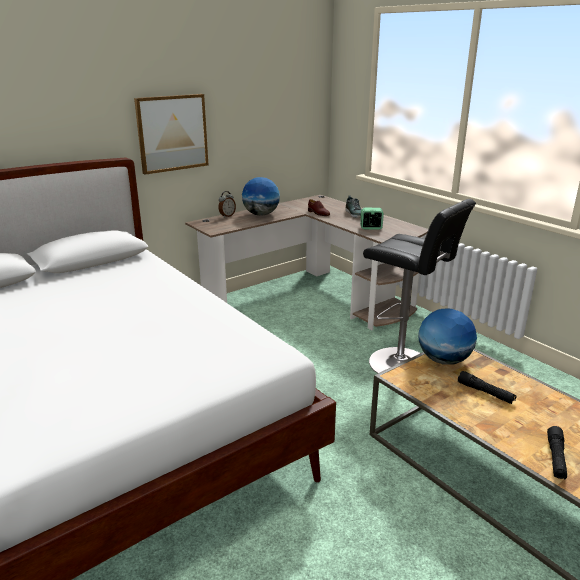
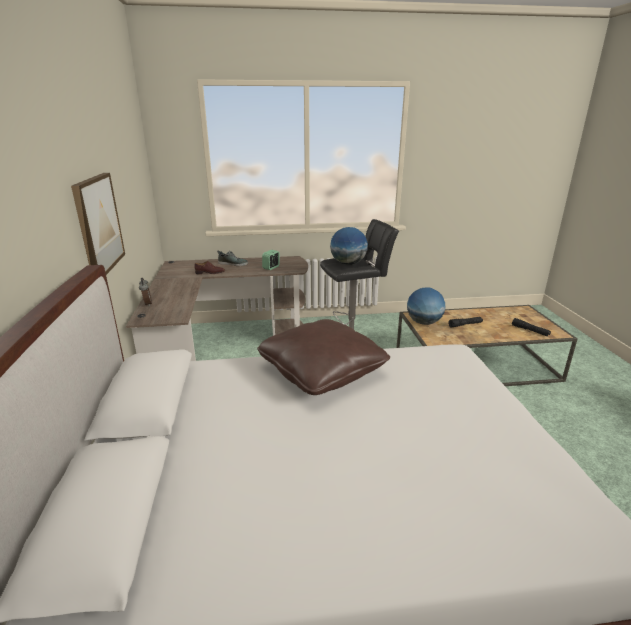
camera: 60 degrees left, 0 degrees up
globe [242,177,280,216] -> globe moved to [330,227,368,265]
none -> brown pillow [257,319,390,395]

